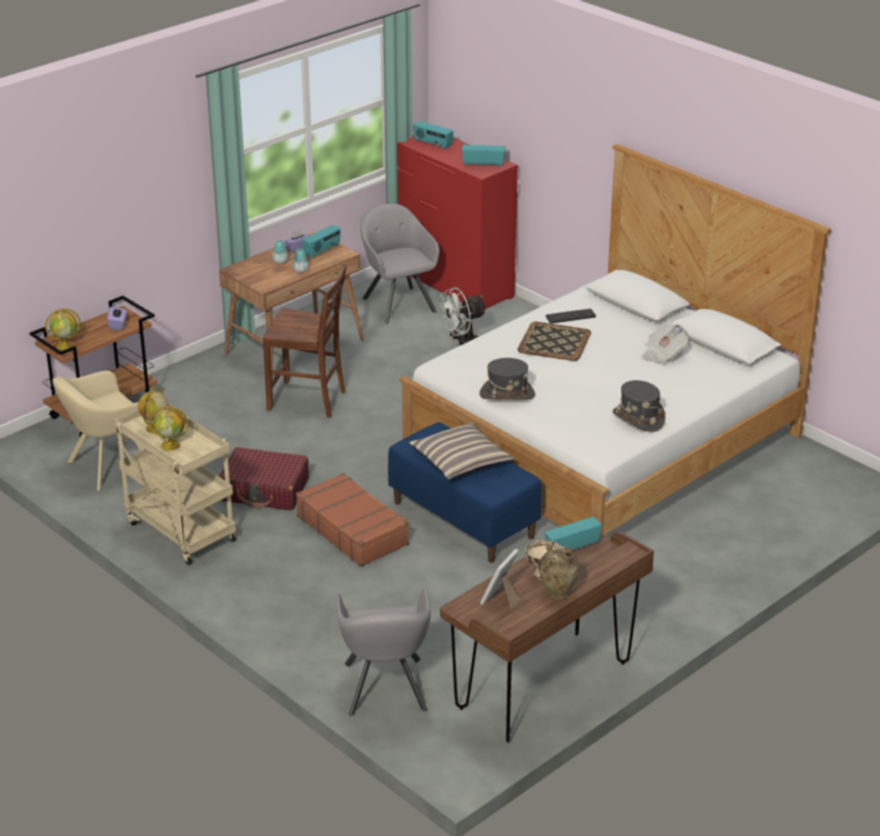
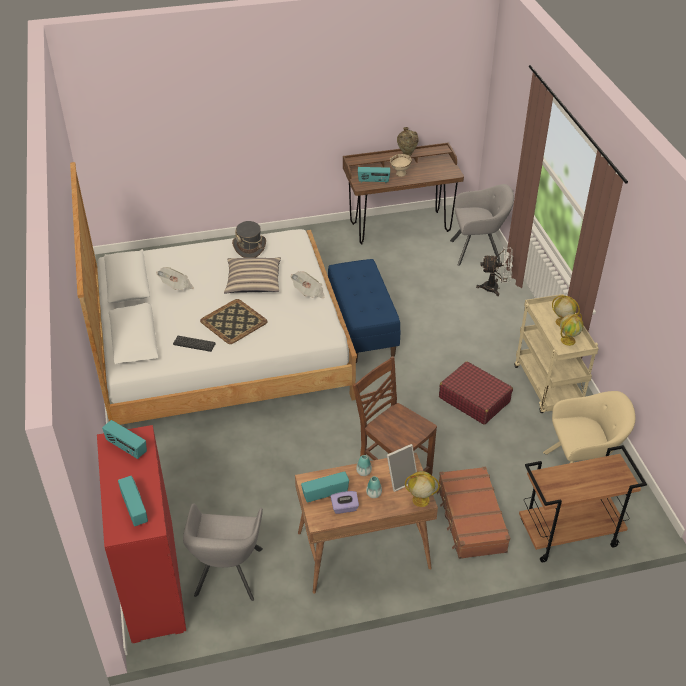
camera: 150 degrees left, 10 degrees up
globe [45,308,80,350] -> globe moved to [405,471,440,507]
purple tissue box [107,305,127,330] -> none
brown suitcase [296,473,409,567] -> brown suitcase moved to [437,466,510,559]
grey armchair [336,588,431,716] -> grey armchair turned 60 degrees clockwise [450,184,514,266]
pillow [409,422,514,480] -> pillow moved to [224,257,281,293]
white fan [439,288,487,346] -> white fan moved to [476,247,513,296]
grey hat [479,358,535,400] -> newspaper [291,271,325,298]
picture frame [480,549,520,608] -> picture frame moved to [387,444,417,492]

